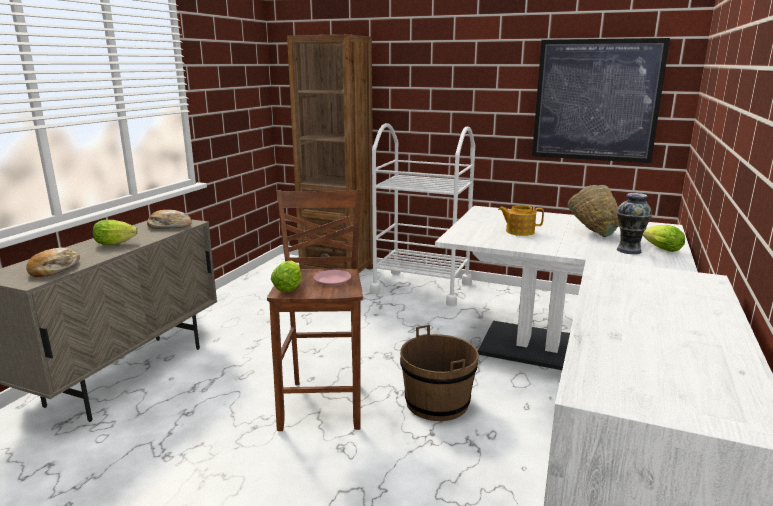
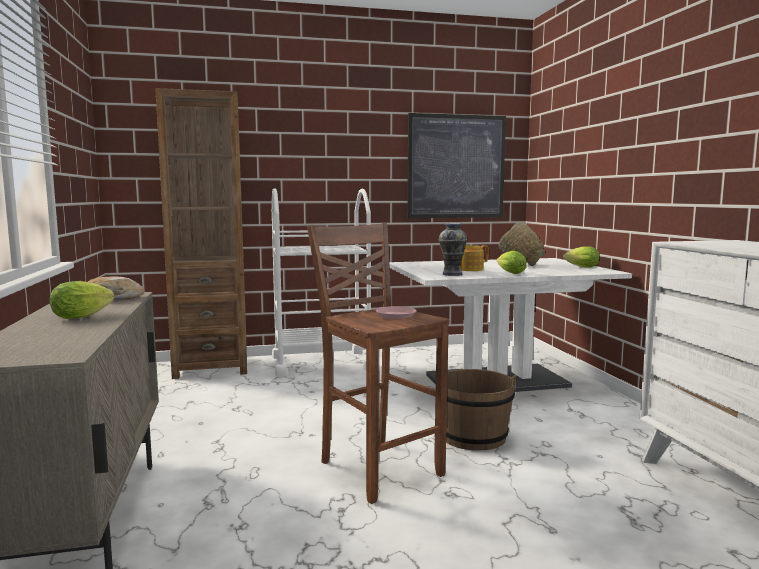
camera: 35 degrees left, 10 degrees down
bread [26,247,80,277] -> none
lettuce [271,260,302,292] -> lettuce moved to [497,251,527,274]
vase [616,193,652,254] -> vase moved to [438,223,467,276]

